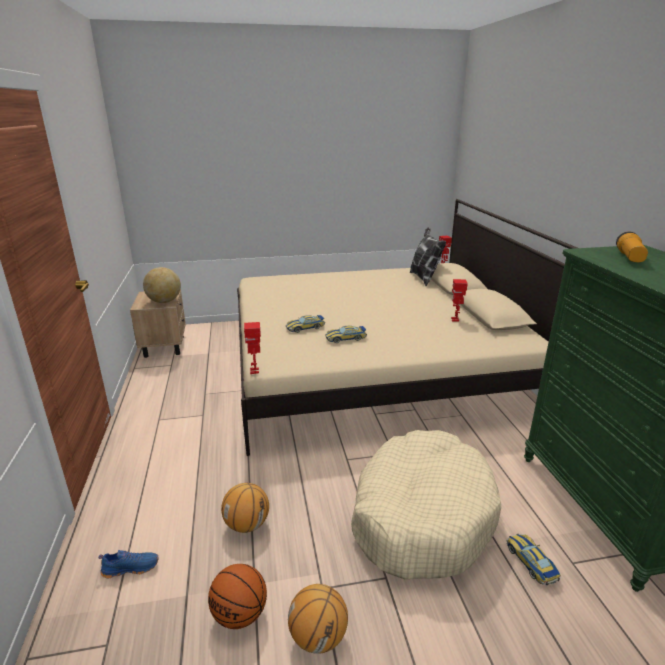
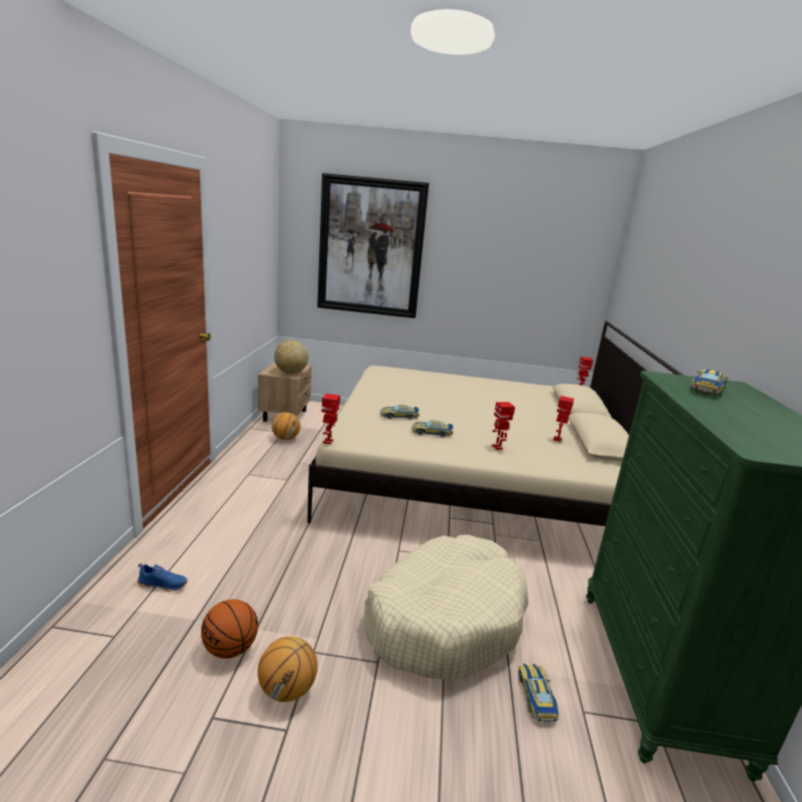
camera: 15 degrees right, 5 degrees down
basketball [221,483,269,533] -> basketball moved to [272,412,301,440]
pillow [410,228,446,286] -> none
flashlight [616,232,648,262] -> toy car [691,369,729,396]
none -> picture [317,173,429,318]
none -> toy robot [492,402,515,450]

